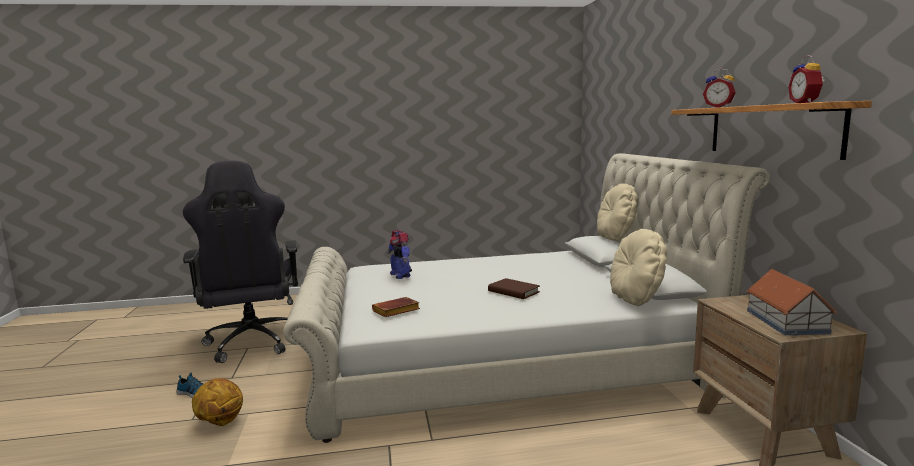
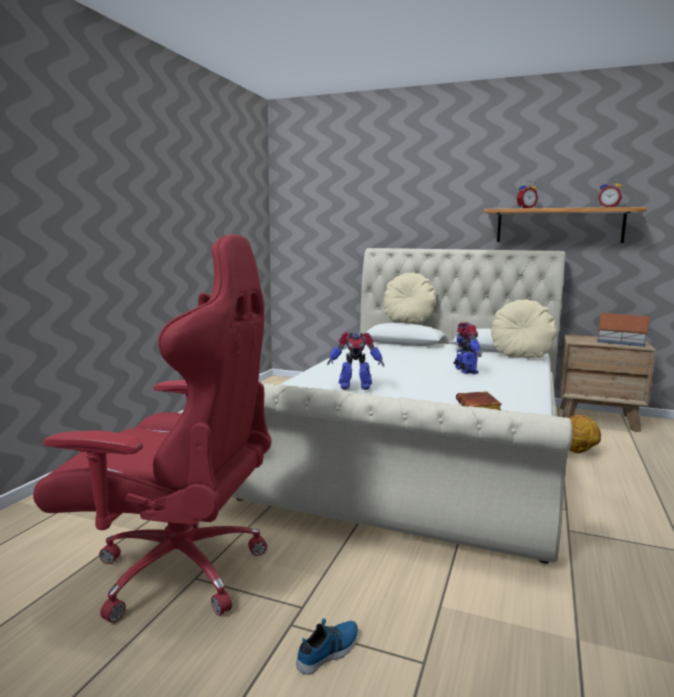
camera: 60 degrees left, 0 degrees up
black office chair [183,161,298,363] -> red office chair [33,235,271,623]
basketball [192,378,243,426] -> basketball moved to [568,415,601,453]
brown book [488,278,540,299] -> toy robot [453,322,482,374]

